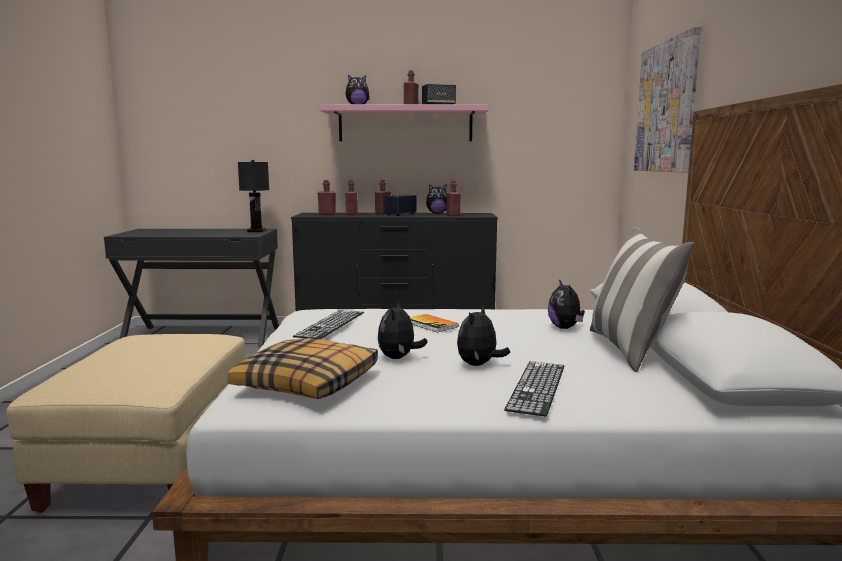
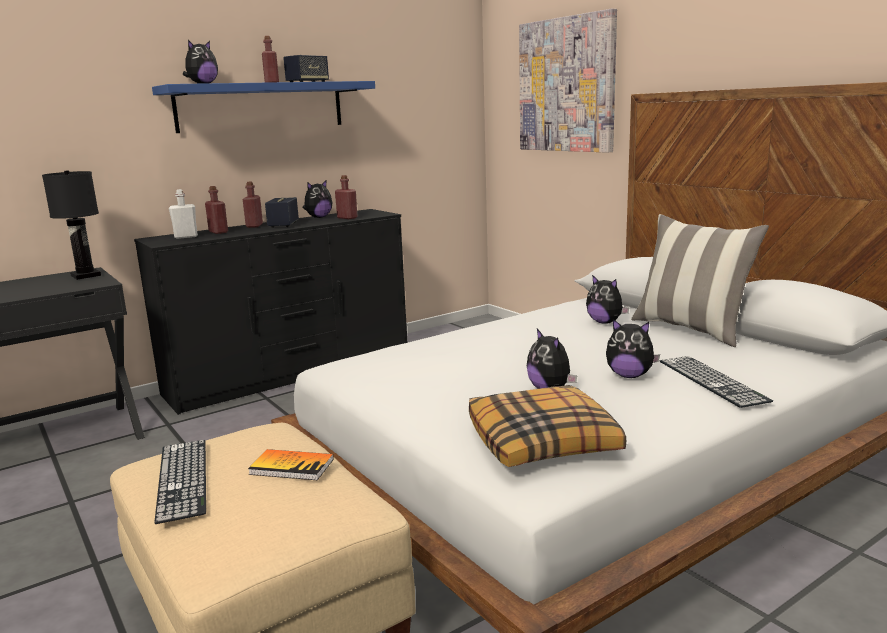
camera: 35 degrees left, 5 degrees up
keyboard [293,310,364,339] -> keyboard moved to [154,440,206,524]
red bottle [318,180,336,215] -> white bottle [169,189,198,239]
pink shelf [320,104,489,141] -> blue shelf [152,81,375,133]
book [410,314,458,333] -> book moved to [248,449,334,480]
plush toy [457,305,510,366] -> plush toy turned 60 degrees counterclockwise [606,319,660,378]

